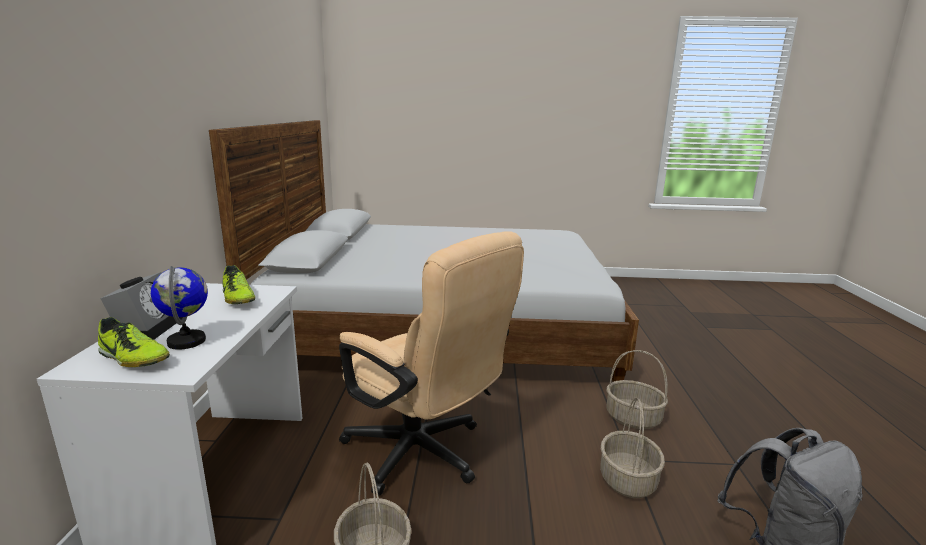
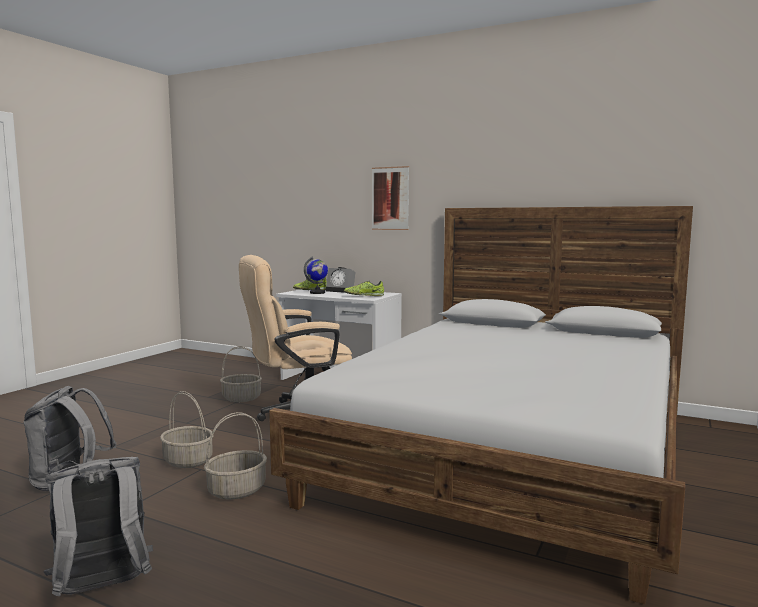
camera: 115 degrees right, 10 degrees down
none -> grey backpack [43,457,153,596]
none -> picture [372,166,409,230]

